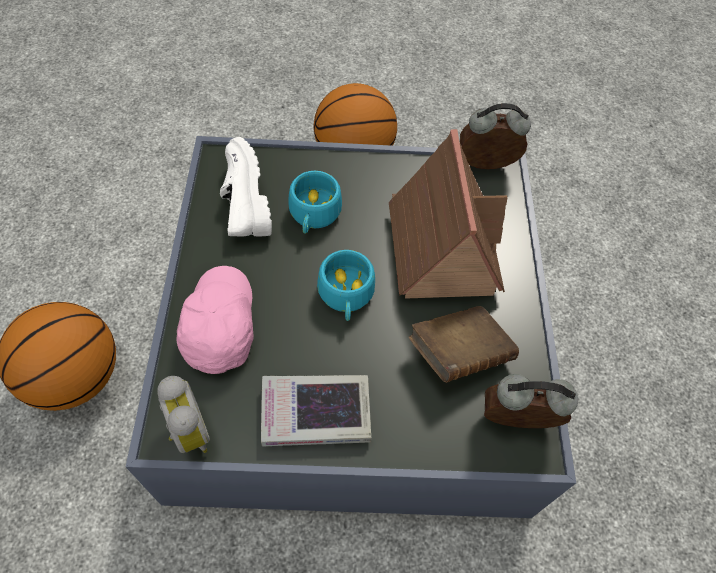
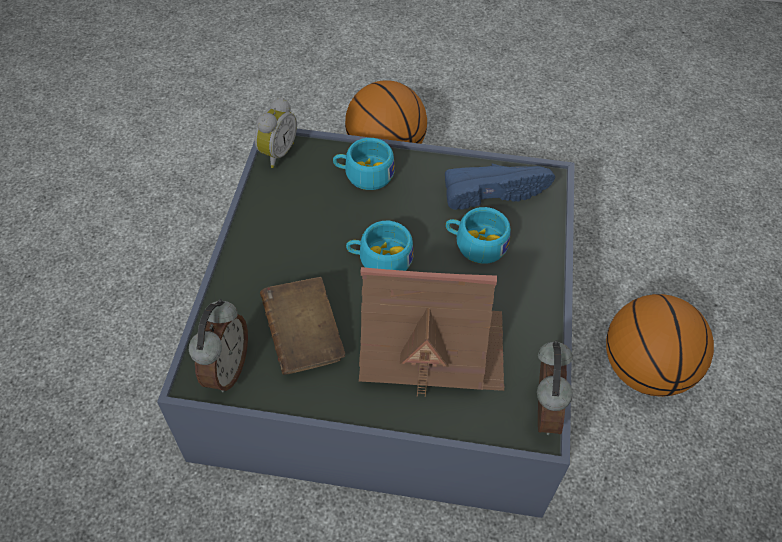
camera: 100 degrees right, 5 degrees down
alarm clock [157,376,210,453] -> alarm clock turned 45 degrees counterclockwise [255,97,297,168]
pink cap [176,266,254,374] -> turquoise cup [333,138,394,190]
white shoe [220,137,272,236] -> blue shoe [445,164,555,210]
book [261,375,371,446] -> none

